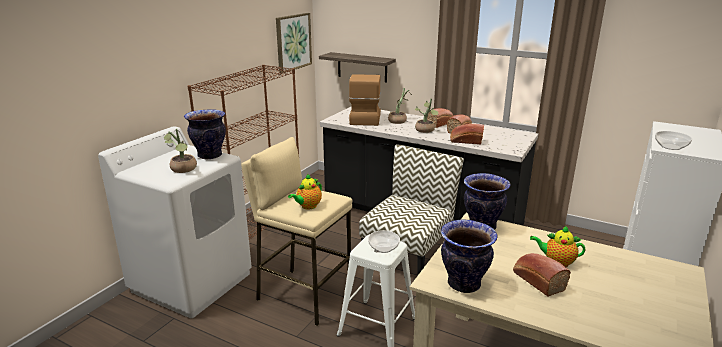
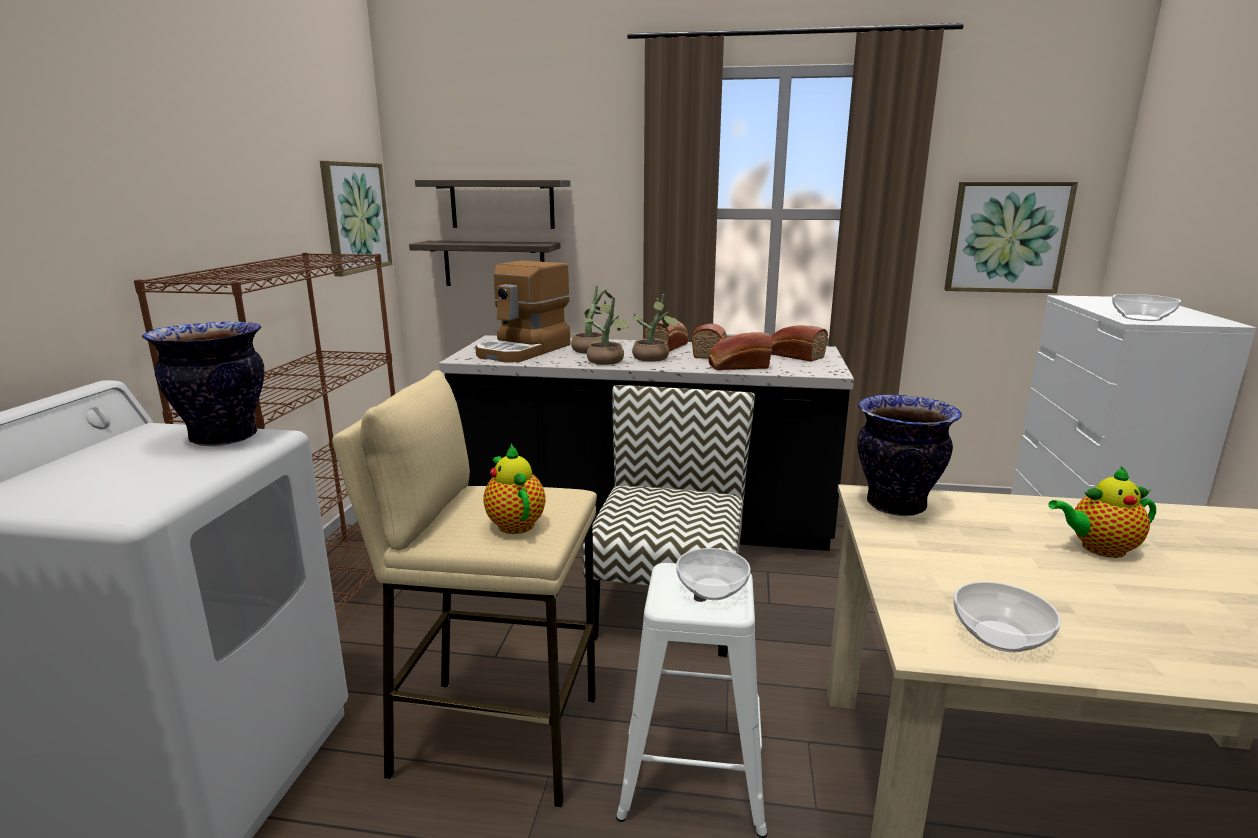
camera: 20 degrees left, 5 degrees down
potted plant [164,128,197,173] -> potted plant moved to [584,297,629,365]
teapot [288,174,322,210] -> teapot turned 135 degrees clockwise [483,443,546,534]
coffee machine [349,74,381,126] -> coffee machine turned 135 degrees counterclockwise [475,260,570,363]
vase [441,220,497,293] -> bowl [954,581,1061,652]
bread [513,253,571,297] -> bread moved to [771,325,828,362]
none -> shelf [415,180,570,229]
none -> picture [944,182,1078,293]

